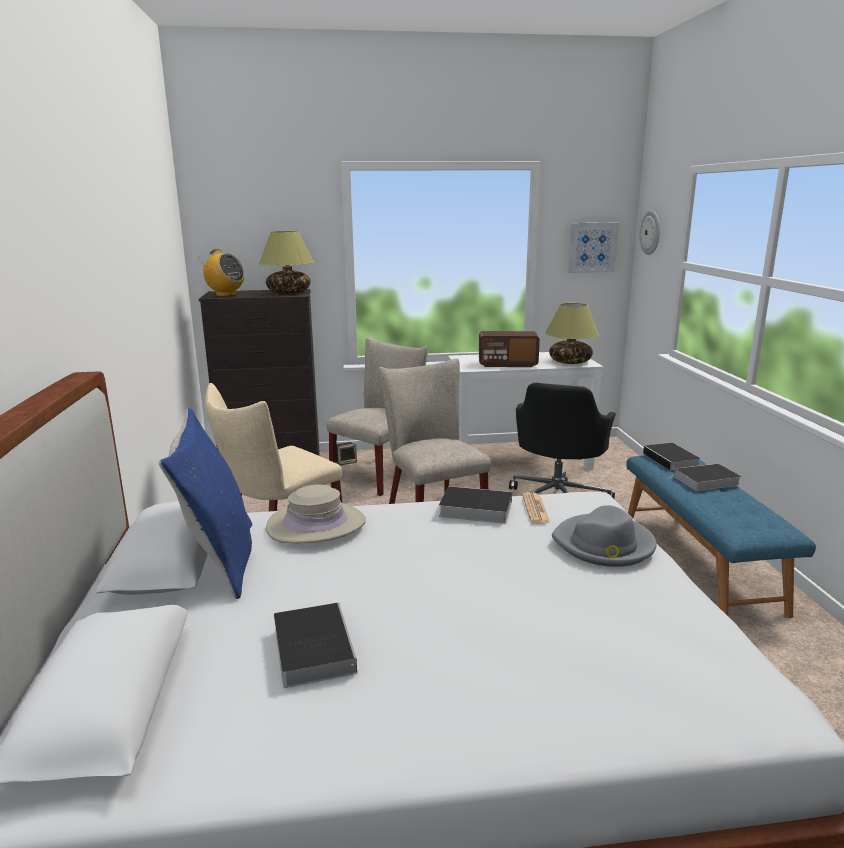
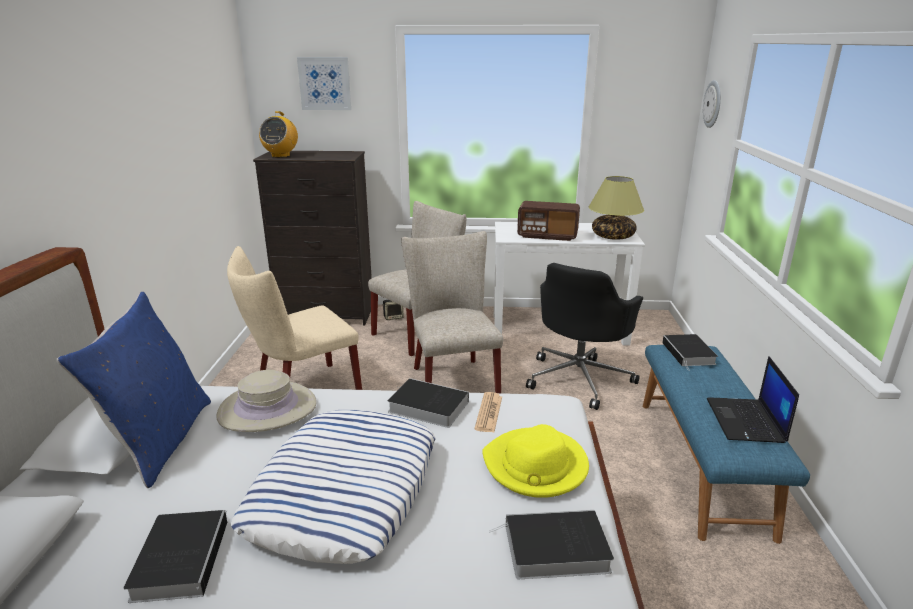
camera: 10 degrees right, 5 degrees up
radio [201,248,245,296] -> radio turned 60 degrees clockwise [259,111,298,158]
table lamp [259,231,314,294] -> none
grey hat [552,505,657,567] -> yellow hat [482,424,589,498]
picture [568,223,619,273] -> picture moved to [297,57,351,110]
book [668,464,741,491] -> book moved to [489,510,614,579]
none -> pillow [231,410,436,564]
none -> laptop [707,356,799,443]

